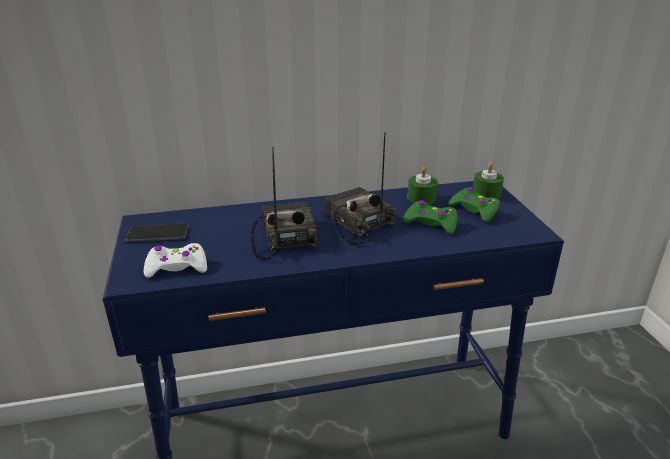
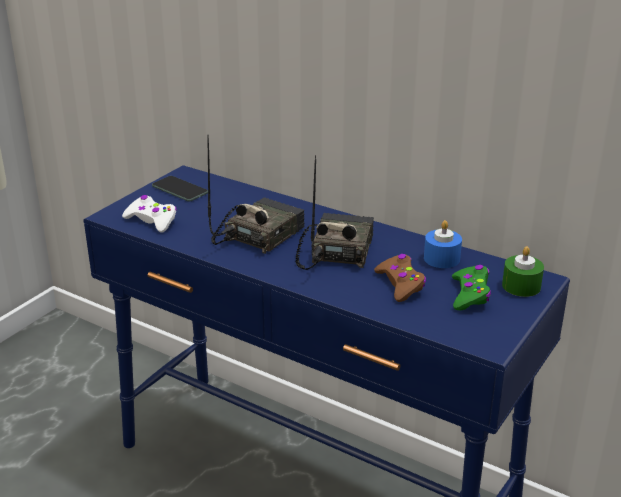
camera: 45 degrees right, 0 degrees up
green game controller [403,200,458,234] -> brown game controller [374,254,426,302]
green candle [407,166,438,204] -> blue candle [424,220,462,268]

